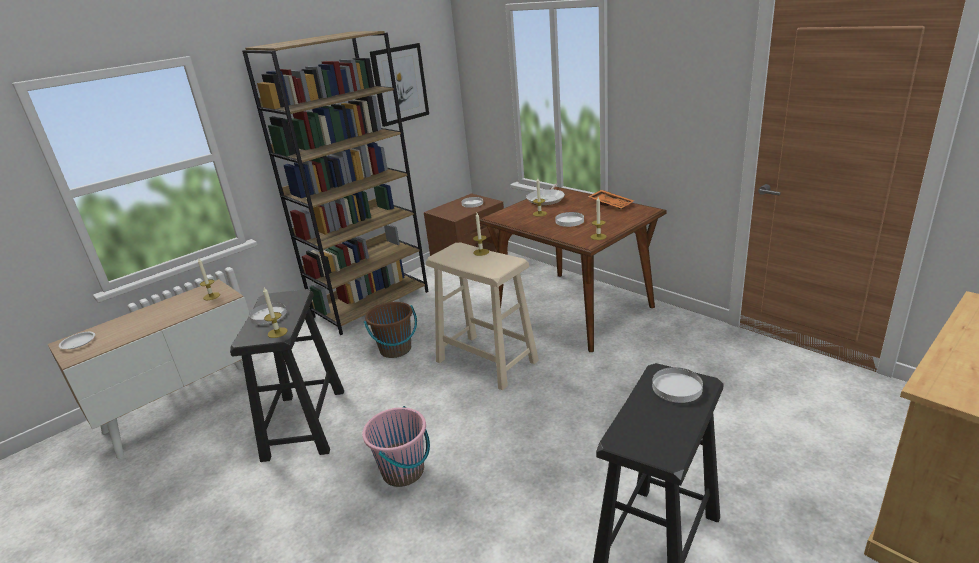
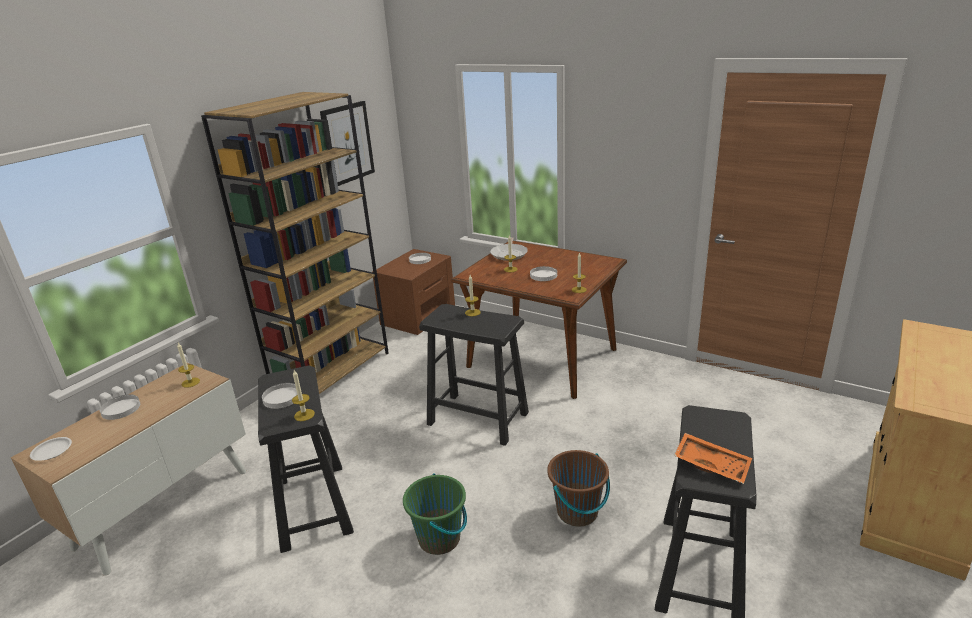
camera: 15 degrees left, 0 degrees up
pink bucket [362,406,430,487] -> green bucket [403,473,467,555]
brown bucket [364,302,417,358] -> brown bucket moved to [547,450,610,527]
beige stool [426,243,539,391] -> black stool [419,304,529,446]
orange tray [588,190,634,209] -> orange tray moved to [674,433,752,484]
white plate [652,367,703,403] -> white plate moved to [100,394,140,420]

